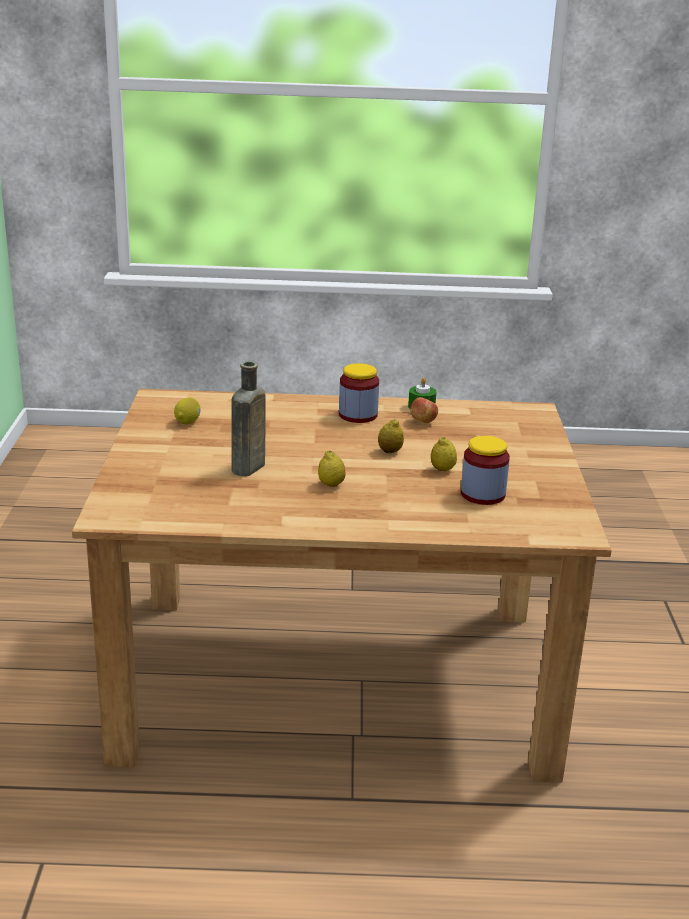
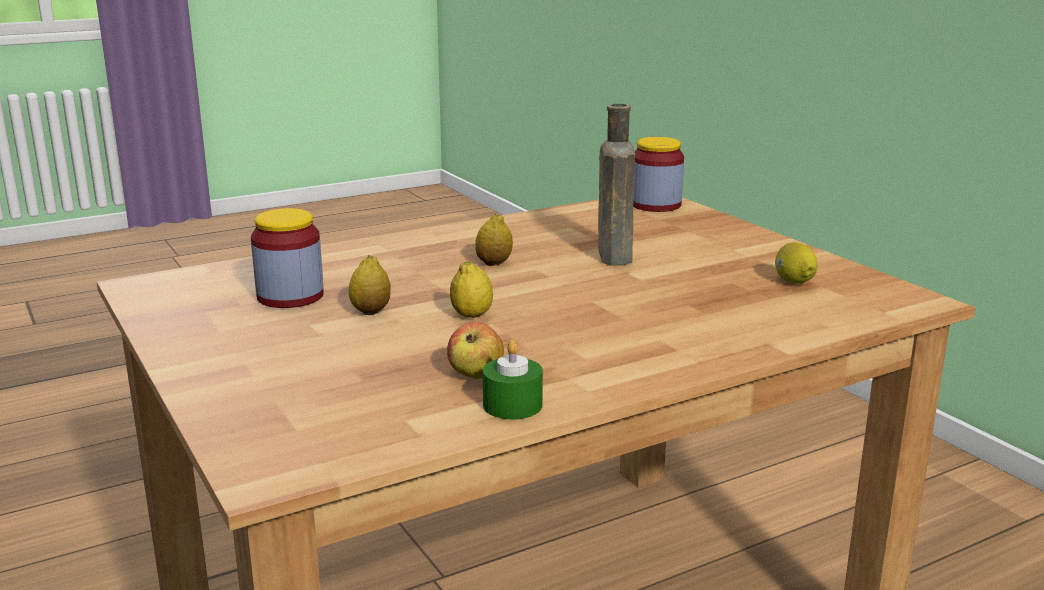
camera: 150 degrees right, 5 degrees down
jar [339,363,379,423] -> jar moved to [633,137,684,212]

